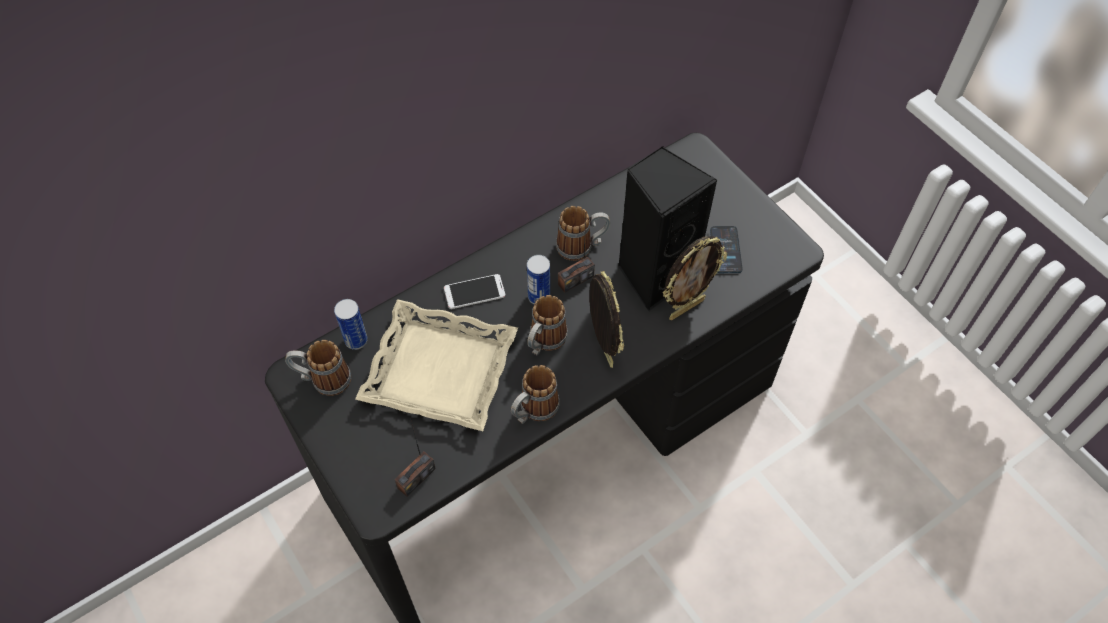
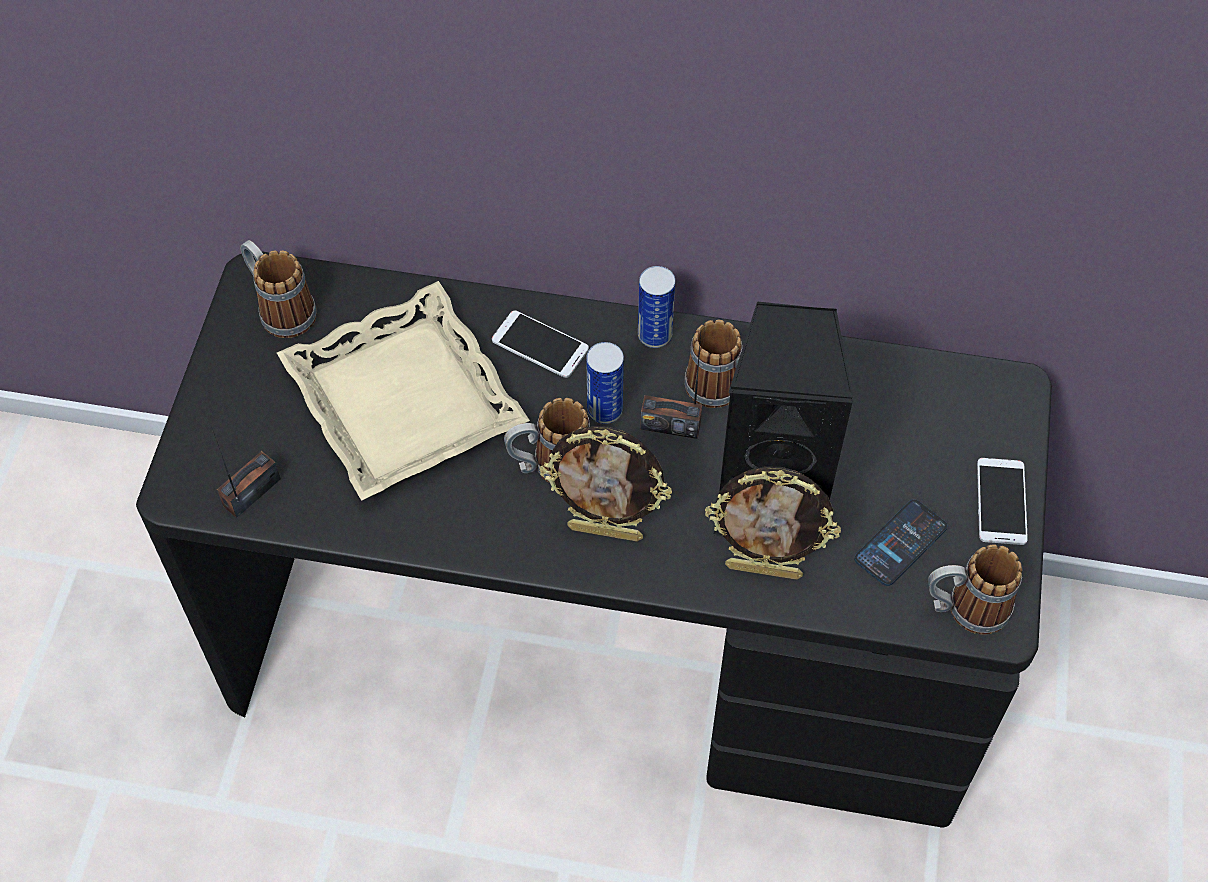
camera: 45 degrees right, 0 degrees up
can [334,299,368,350] -> can moved to [638,266,675,348]
radio [395,418,436,497] -> radio turned 135 degrees clockwise [211,426,281,518]
mug [511,365,560,424] -> mug moved to [928,544,1022,635]
picture frame [589,271,624,368] -> picture frame turned 75 degrees clockwise [540,426,672,542]
none -> phone [977,458,1028,545]

